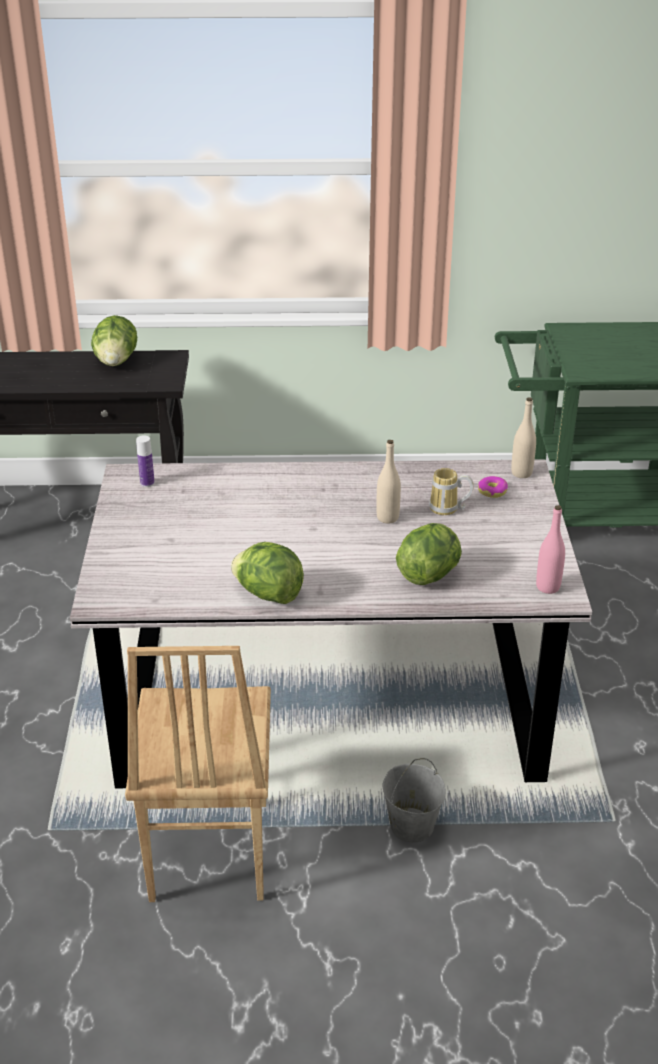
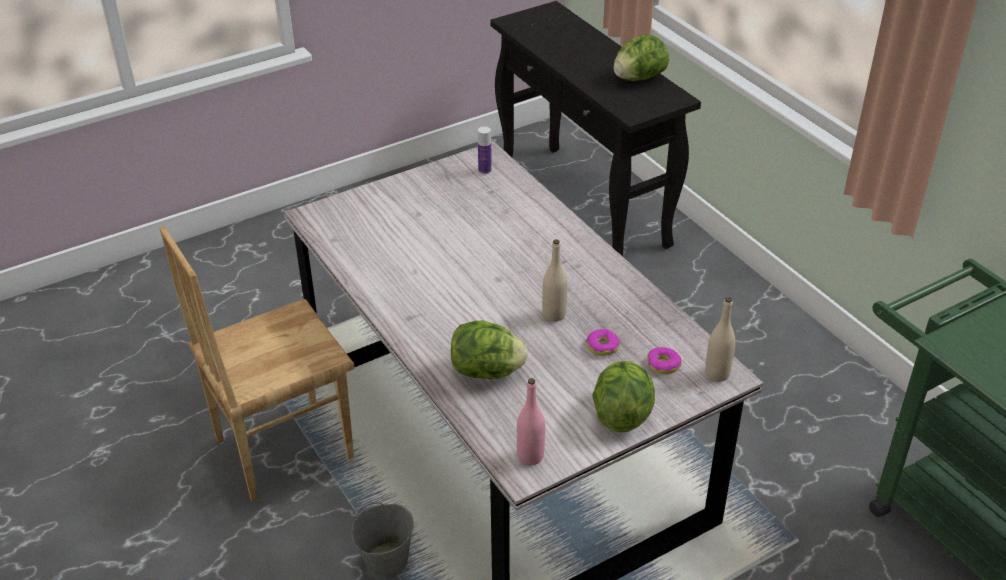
camera: 60 degrees right, 5 degrees up
lettuce [231,542,304,604] -> lettuce moved to [592,360,655,433]
mug [429,468,474,515] -> donut [586,329,619,356]

